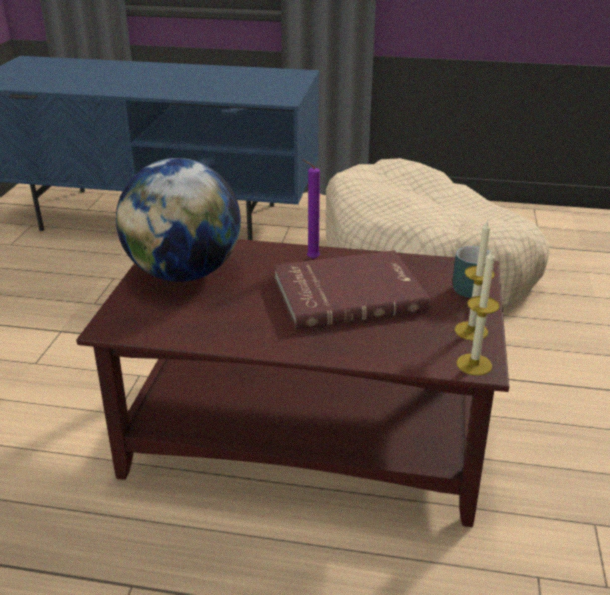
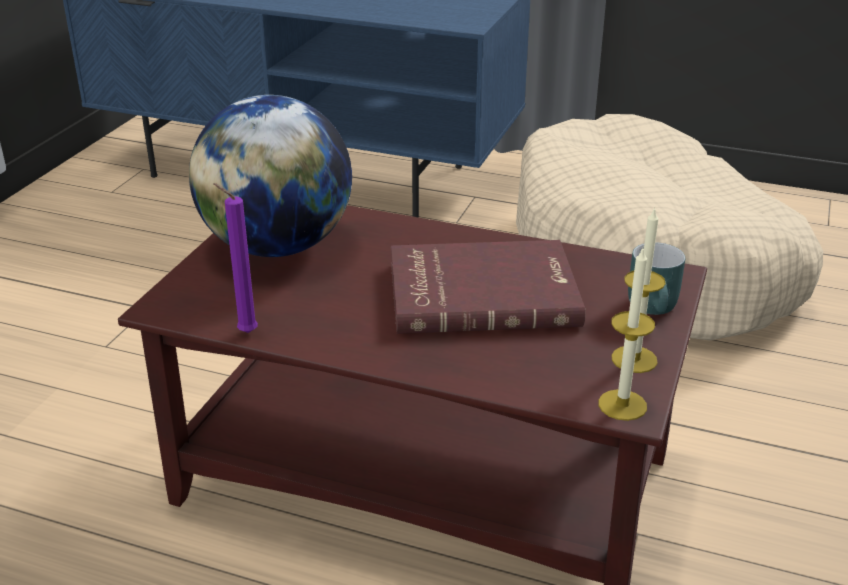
camera: 10 degrees right, 0 degrees up
purple candle [302,159,320,259] -> purple candle moved to [213,183,258,333]

